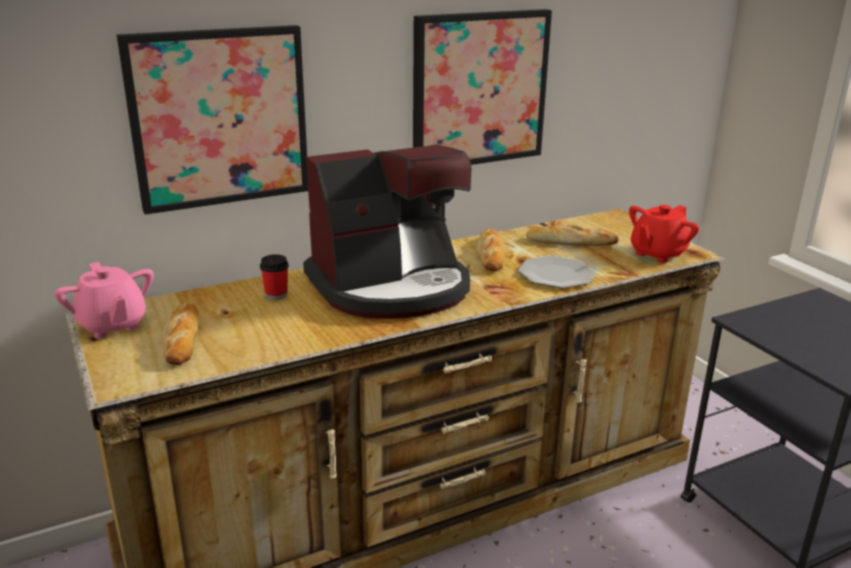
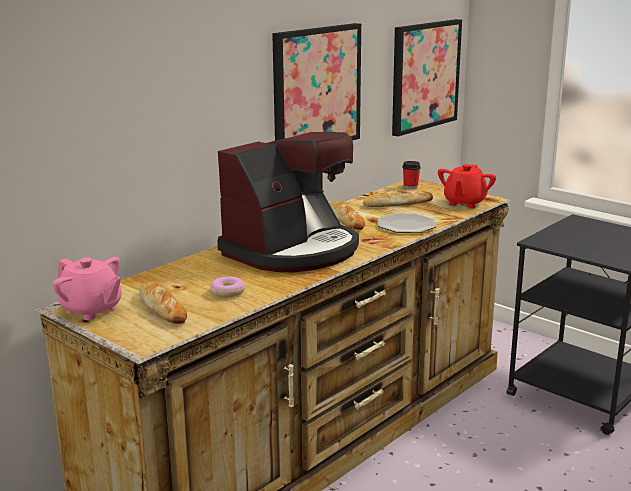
camera: 20 degrees left, 5 degrees down
picture [117,25,308,215] -> picture moved to [392,19,462,136]
cup [260,254,289,300] -> cup moved to [402,161,421,189]
none -> donut [210,276,245,298]

